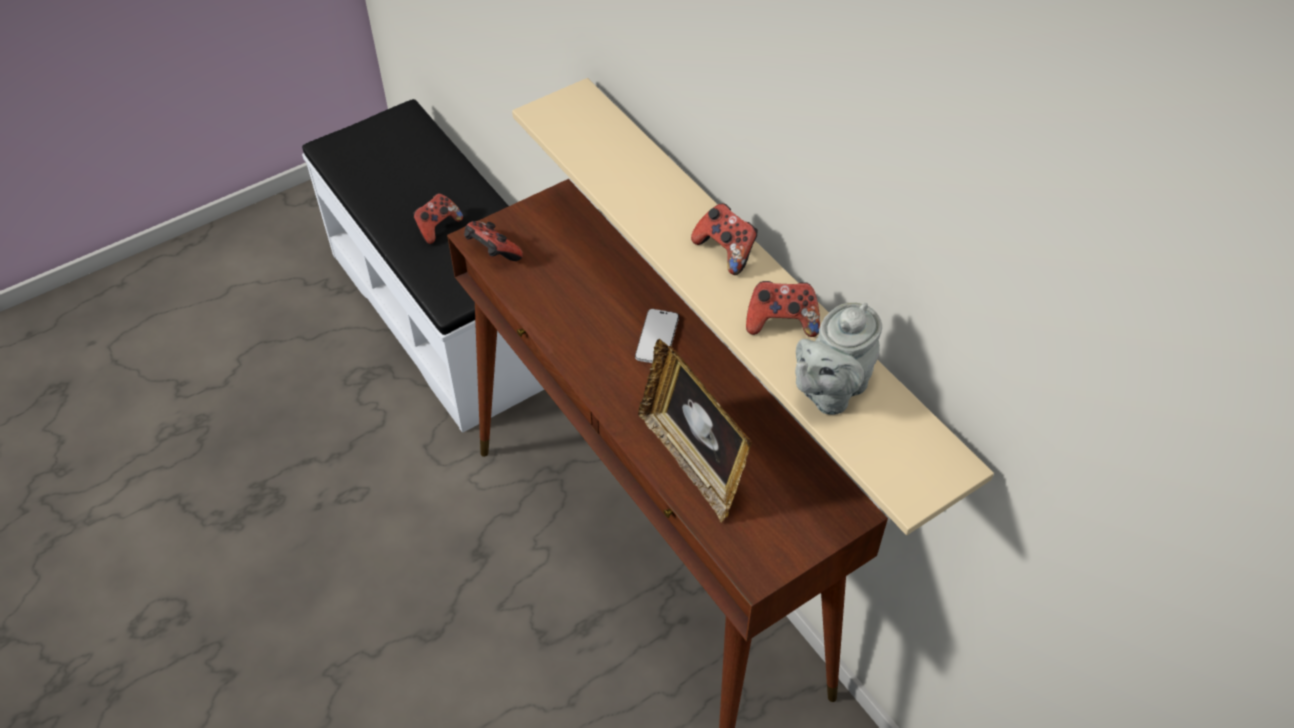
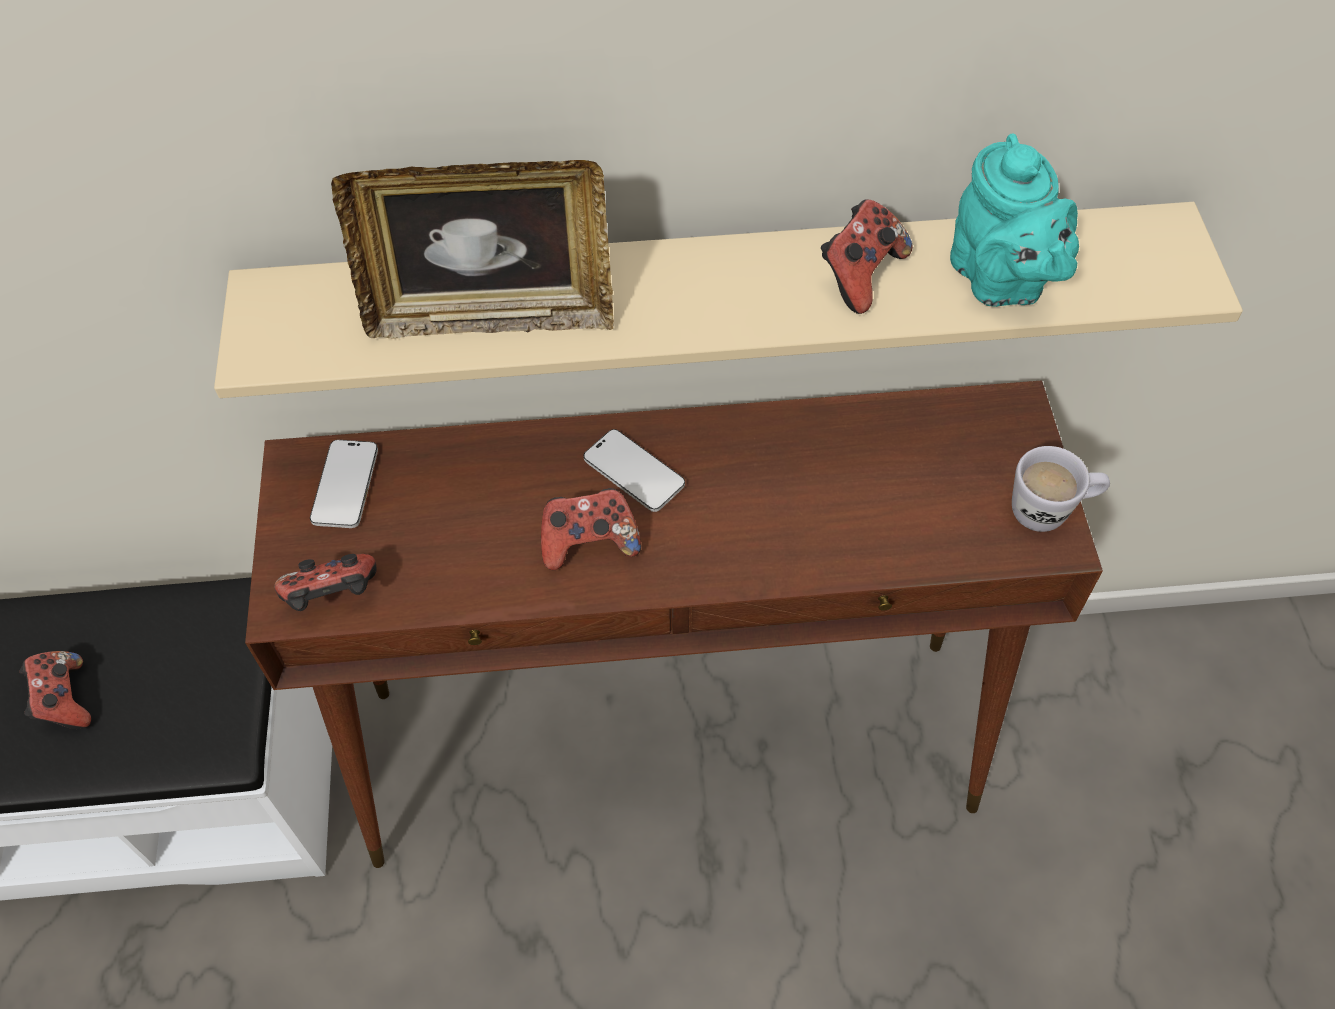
camera: 60 degrees left, 5 degrees up
picture frame [638,339,752,523] -> picture frame moved to [331,160,614,339]
game controller [691,203,758,275] -> game controller moved to [541,488,641,570]
grey teapot [795,302,882,415] -> turquoise teapot [950,133,1079,307]
none -> phone [310,440,378,528]
none -> white mug [1012,446,1110,532]

